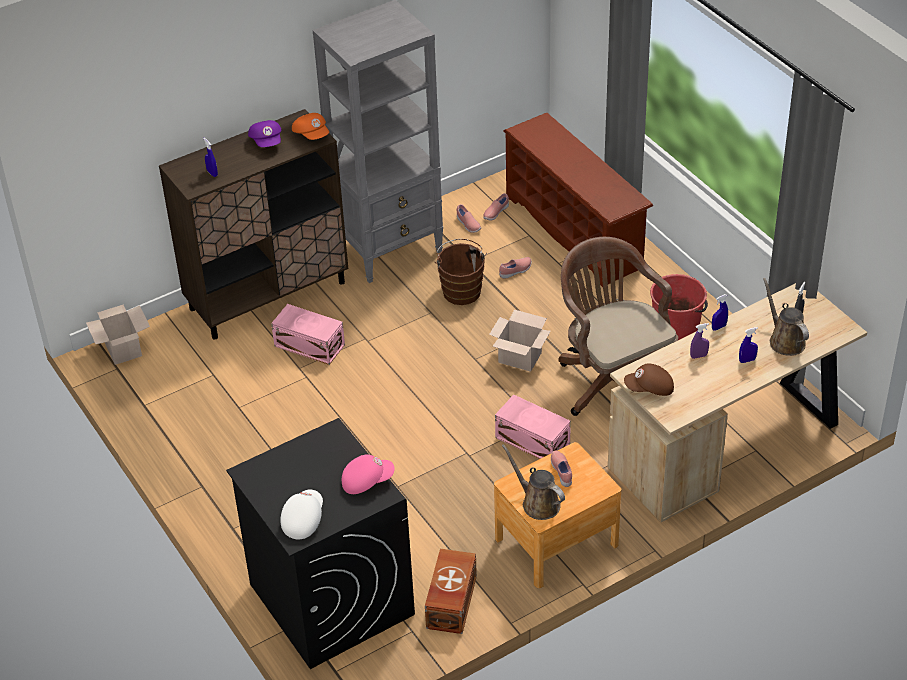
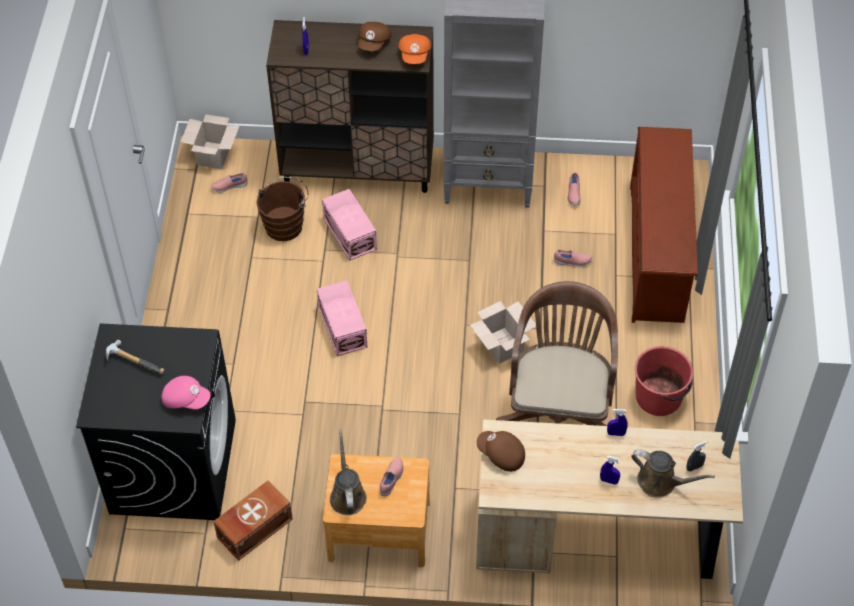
camera: 35 degrees right, 10 degrees up
purple cap [248,120,282,147] -> brown cap [358,22,392,51]
white cap [280,489,323,539] -> none
brown bucket [435,239,487,305] -> brown bucket moved to [256,177,308,241]
pink shoe [483,193,509,220] -> pink shoe moved to [211,173,248,192]
pink storage box [495,394,571,459] -> pink storage box moved to [317,281,368,356]
purple spray bottle [690,323,709,359] -> none
brown watering can [763,278,809,356] -> brown watering can turned 105 degrees clockwise [631,449,715,498]
none -> hammer [106,340,164,374]

